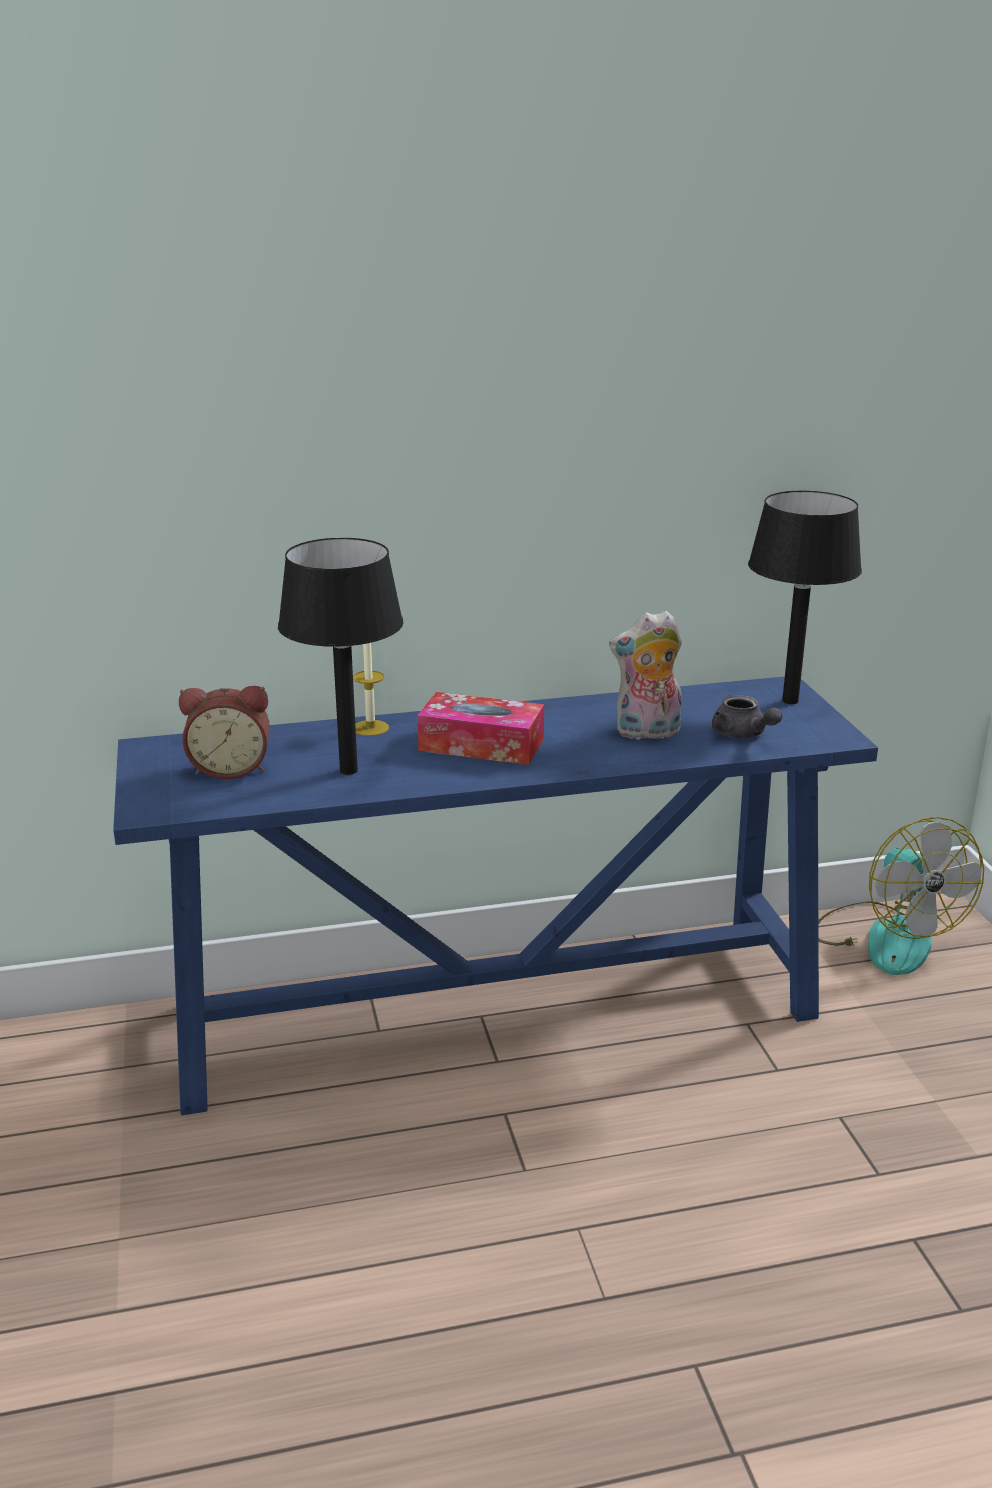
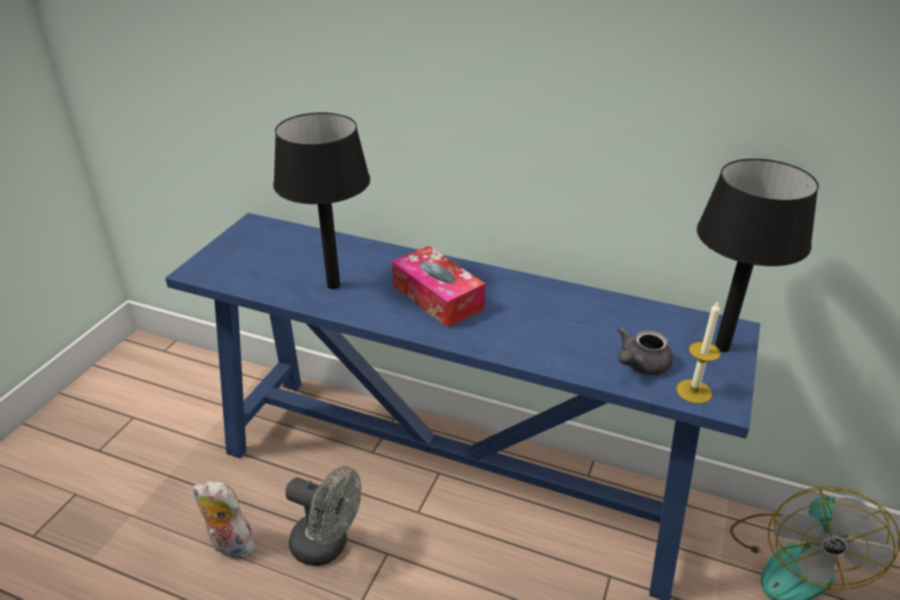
camera: 35 degrees right, 10 degrees up
alarm clock [179,686,270,779] -> none
candle [353,643,389,736] -> candle moved to [676,301,721,404]
plush toy [609,611,682,740] -> plush toy moved to [193,481,255,559]
grey teapot [712,695,783,738] -> grey teapot turned 45 degrees clockwise [618,327,673,375]
none -> grey fan [285,466,361,566]

